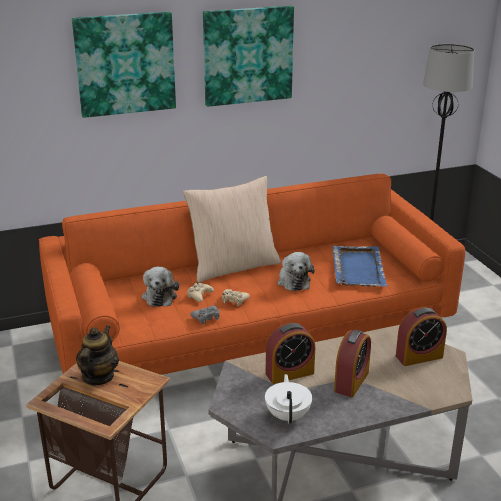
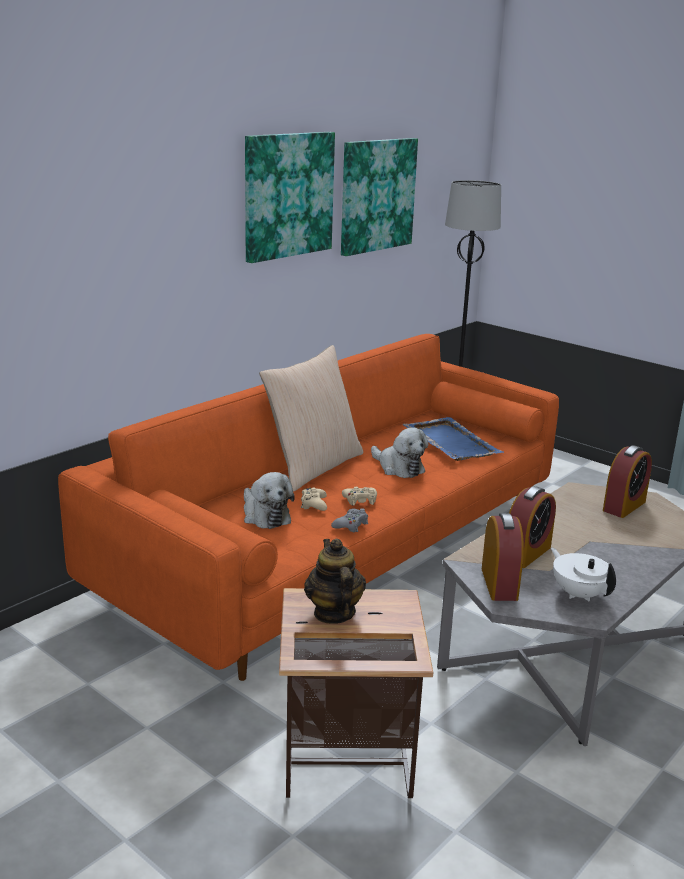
camera: 30 degrees left, 5 degrees down
picture [72,12,176,118] -> picture moved to [341,138,418,256]
alarm clock [334,330,371,397] -> alarm clock moved to [482,513,524,601]

